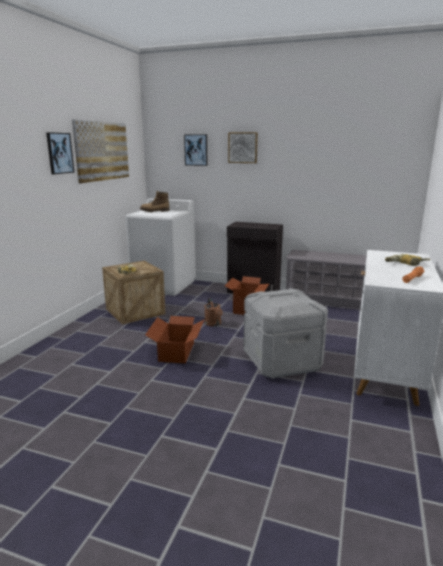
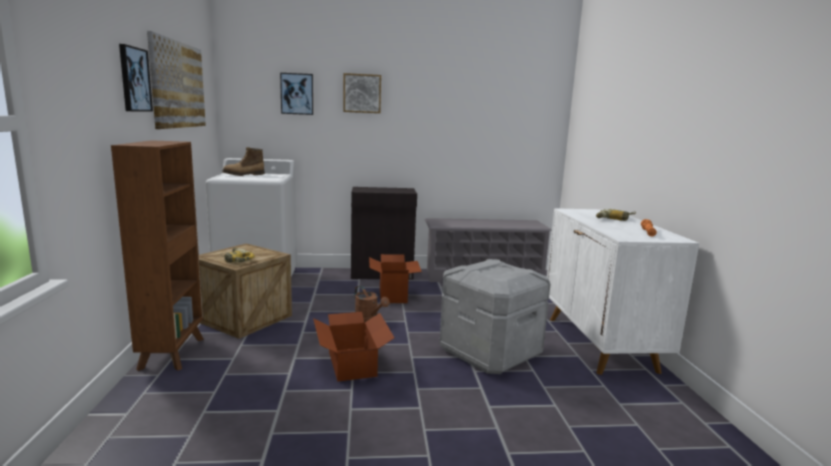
camera: 25 degrees left, 5 degrees down
none -> brown bookcase [111,140,204,371]

